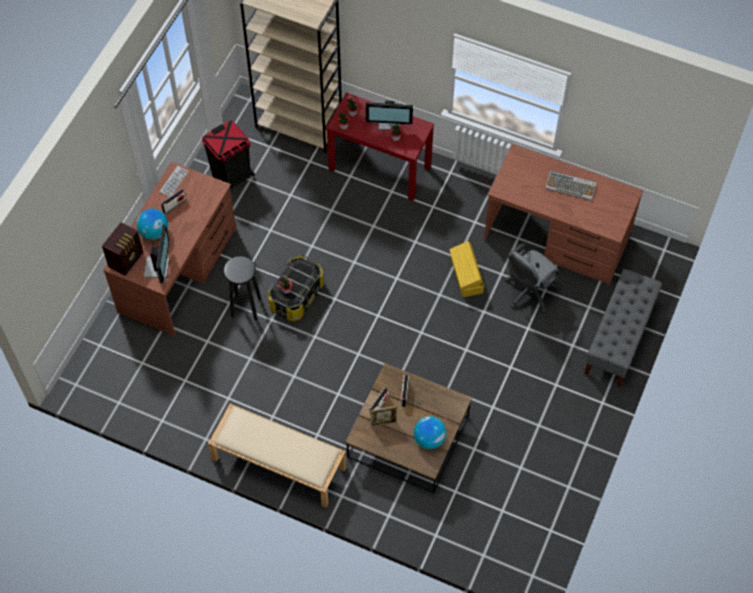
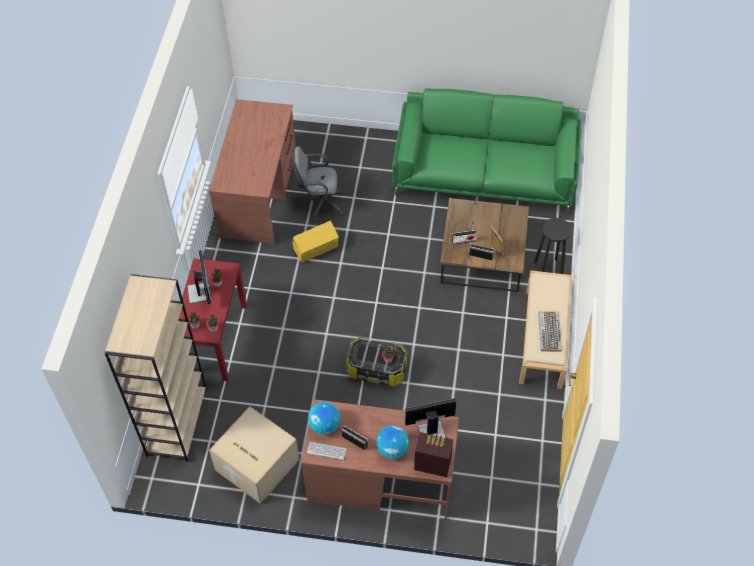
camera: 105 degrees left, 5 degrees down
black trash can [202,120,255,189] -> cardboard box [209,406,300,504]
black stool [224,256,261,320] -> black stool moved to [534,218,572,274]
globe [414,416,446,449] -> globe moved to [308,402,340,435]
grey office chair [505,243,560,313] -> grey office chair turned 150 degrees clockwise [292,146,344,221]
keyboard [545,171,597,201] -> keyboard moved to [538,311,562,352]
grey bench [584,269,663,387] -> none
none -> green sofa [392,88,581,214]

